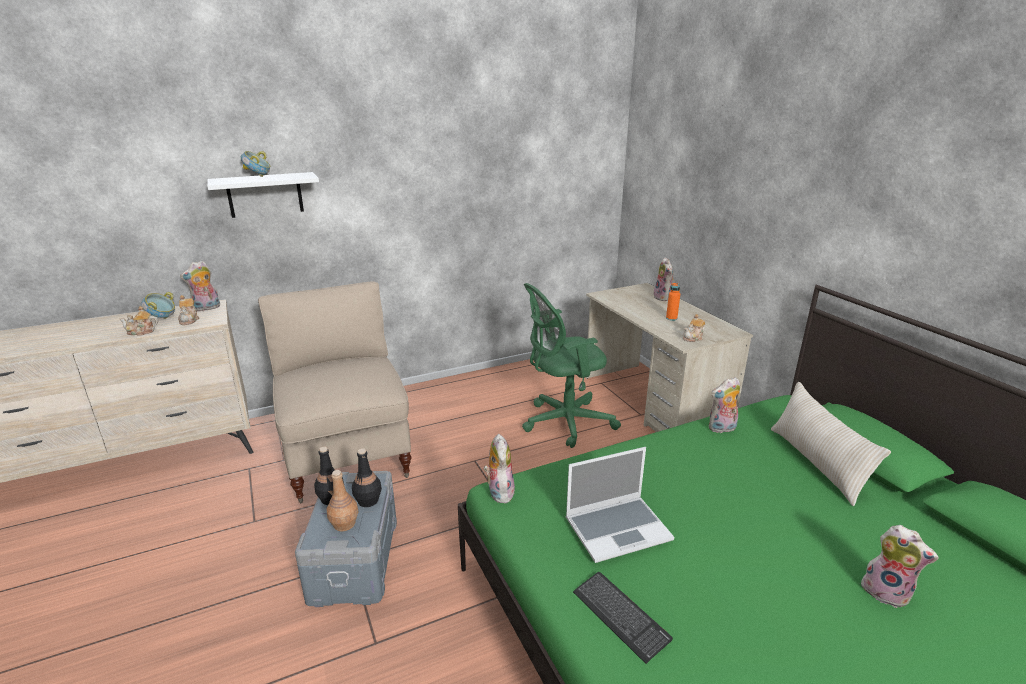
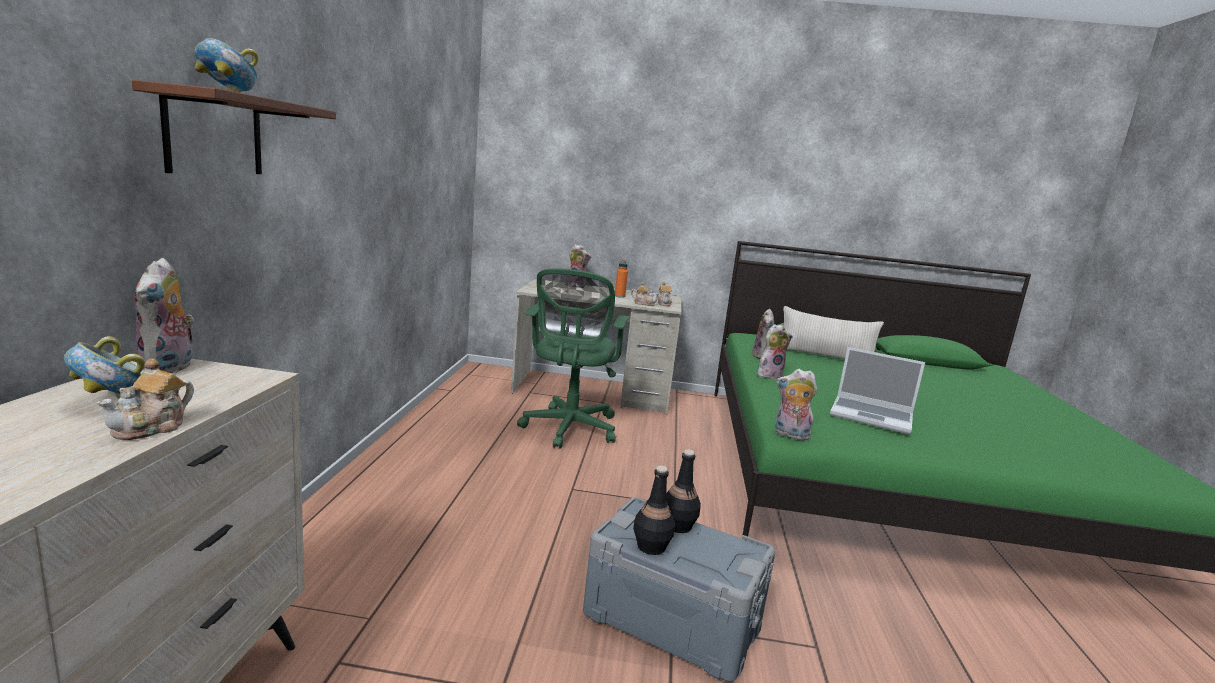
camera: 60 degrees left, 10 degrees down
teapot [178,295,199,325] -> teapot moved to [631,282,659,306]
white shelf [207,172,319,218] -> brown shelf [132,80,336,174]
beige chair [258,281,411,503] -> none
brown bottle [327,470,358,531] -> none
laptop [566,447,674,563] -> laptop turned 105 degrees clockwise [830,347,925,434]
keyboard [573,572,673,664] -> none
plush toy [861,525,939,608] -> plush toy moved to [757,324,792,379]

